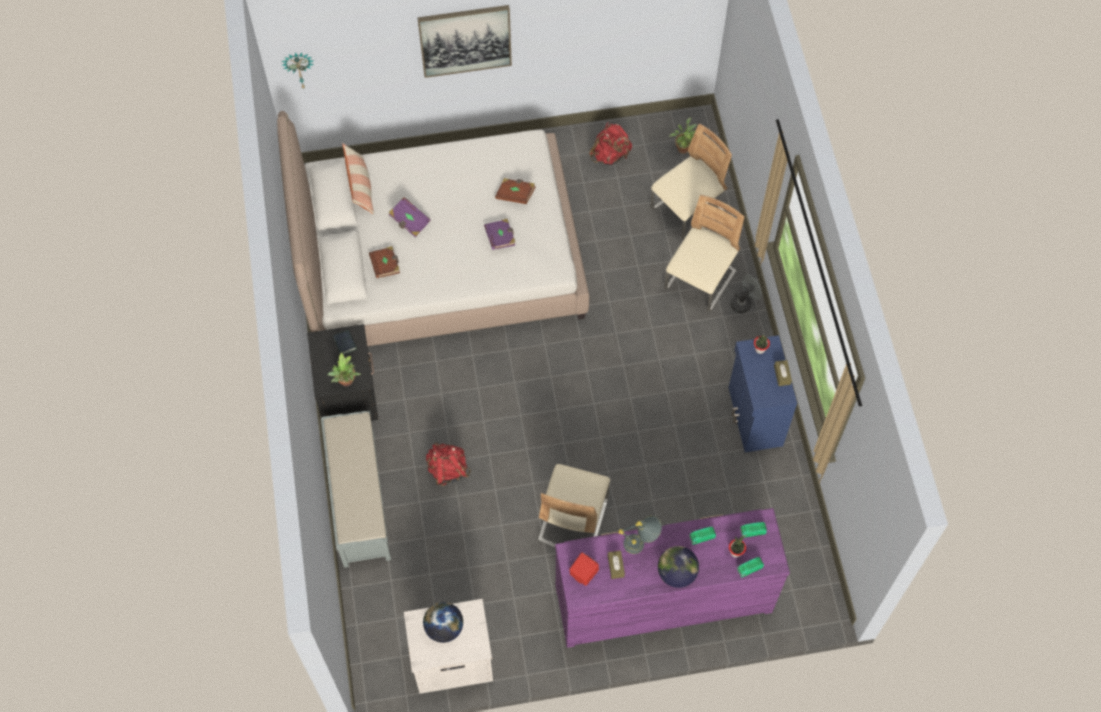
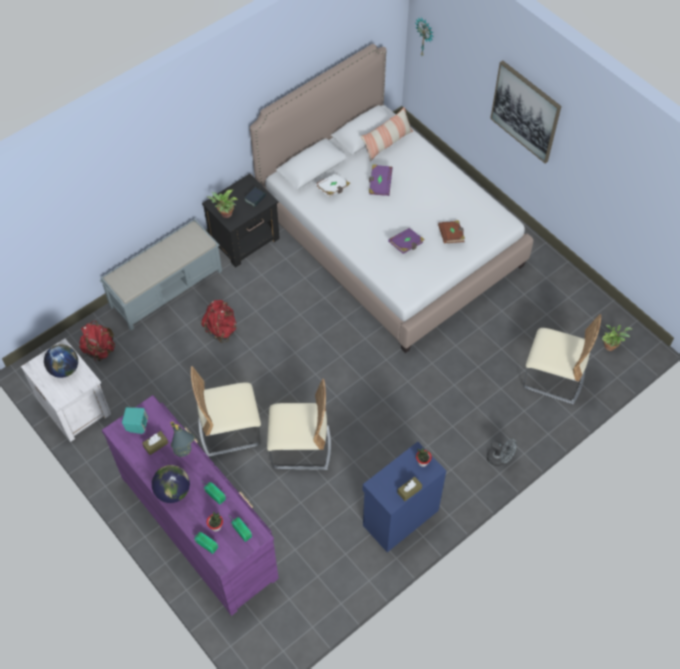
camera: 60 degrees right, 5 degrees down
brown book [369,246,400,278] -> white book [315,173,350,197]
red speaker [569,552,599,586] -> turquoise speaker [122,407,148,434]
red backpack [589,122,632,165] -> red backpack moved to [79,321,115,361]
beige chair [664,195,744,311] -> beige chair moved to [267,379,331,470]

